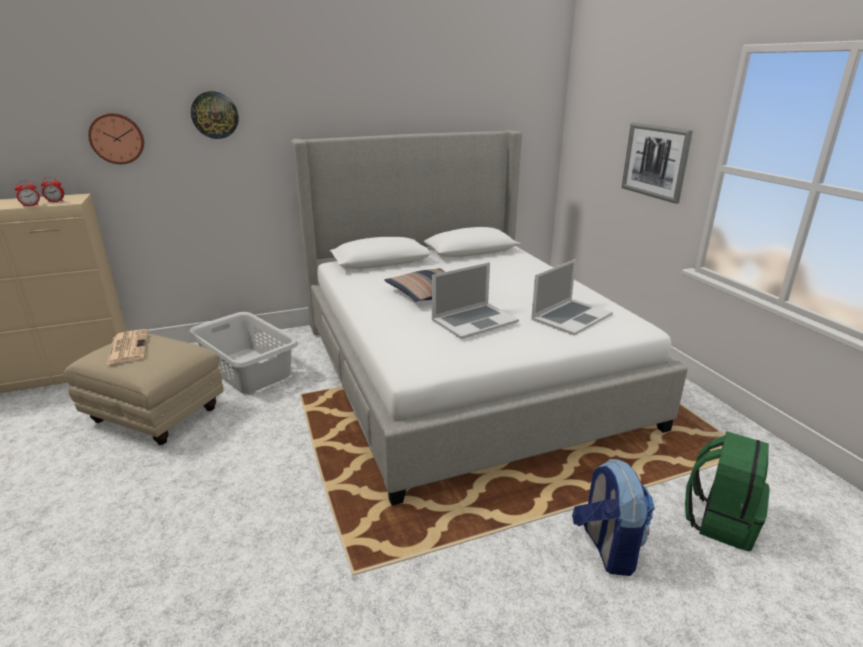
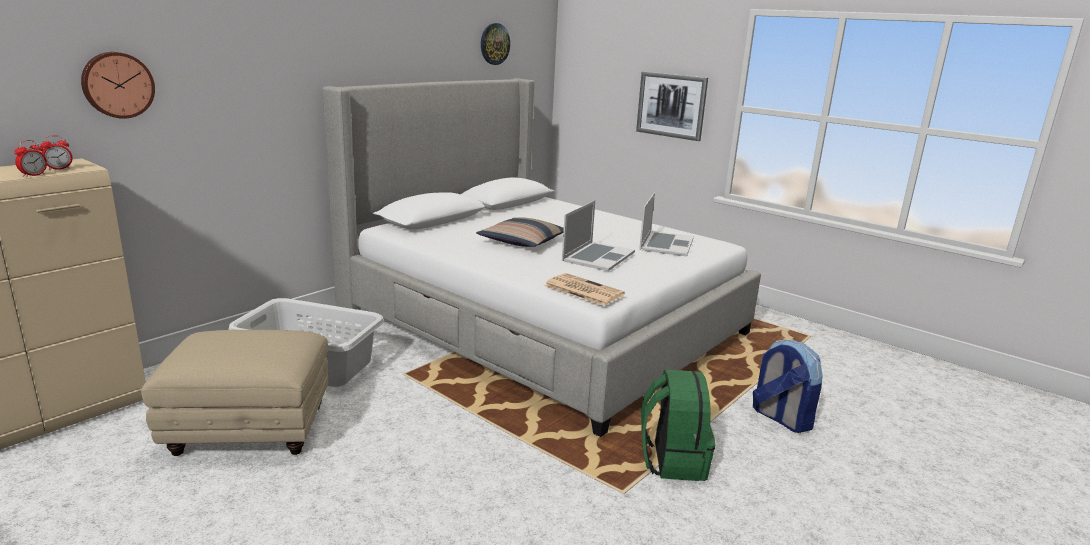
camera: 30 degrees left, 5 degrees down
newspaper [106,329,148,365] -> newspaper moved to [544,273,625,306]
wall clock [191,91,239,139] -> wall clock moved to [481,23,510,65]
green backpack [685,431,770,551] -> green backpack moved to [641,369,715,481]

